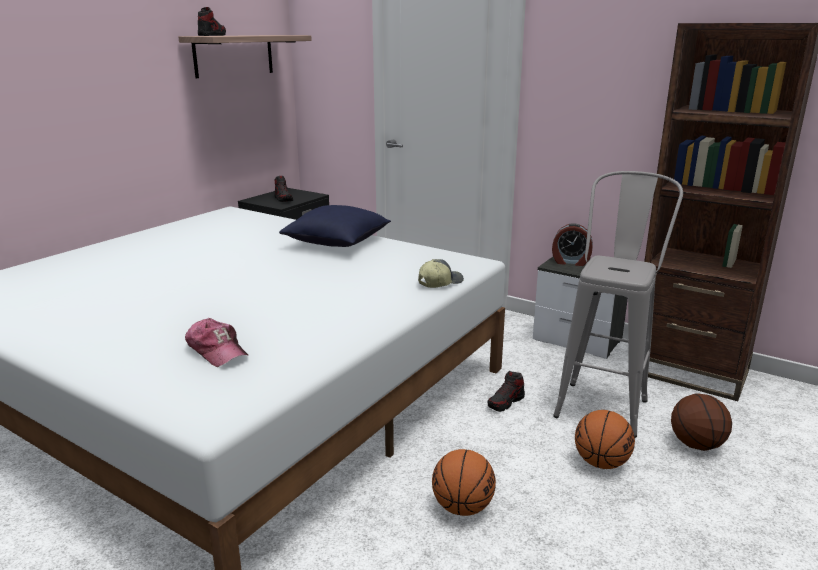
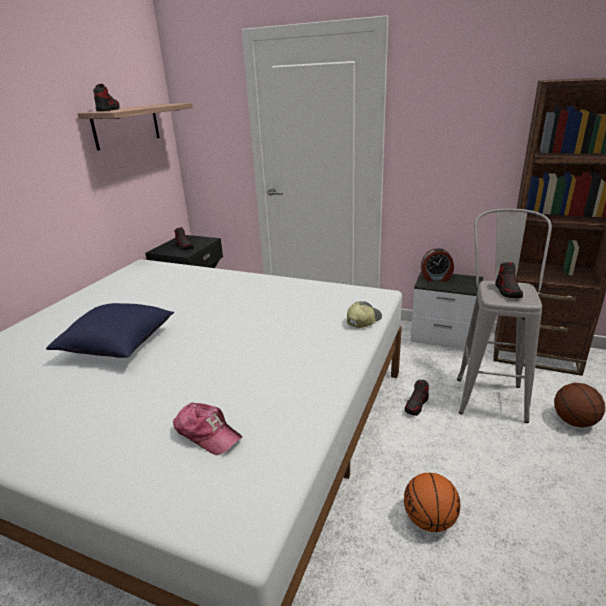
camera: 10 degrees left, 5 degrees up
blue pillow [279,205,391,247] -> blue pillow moved to [46,303,174,358]
basketball [575,410,635,469] -> none
none -> shoe [495,262,523,298]

